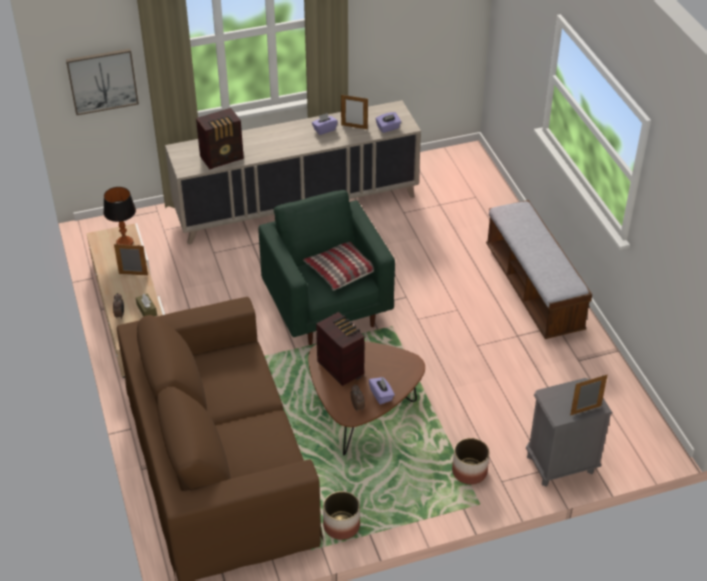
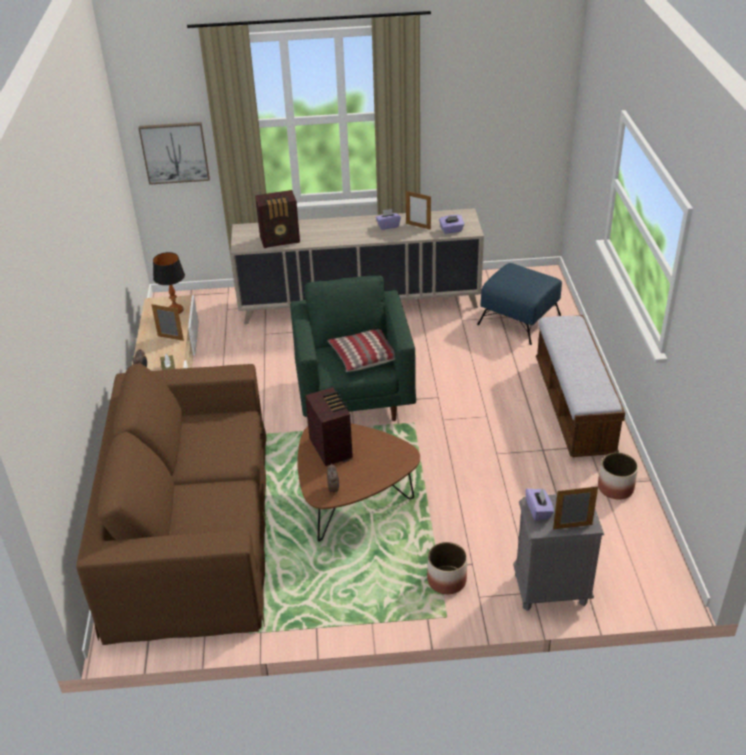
camera: 15 degrees right, 5 degrees down
planter [323,491,360,540] -> planter moved to [598,453,638,499]
purple tissue box [369,377,395,405] -> purple tissue box moved to [526,488,554,521]
none -> blue ottoman [477,263,562,345]

